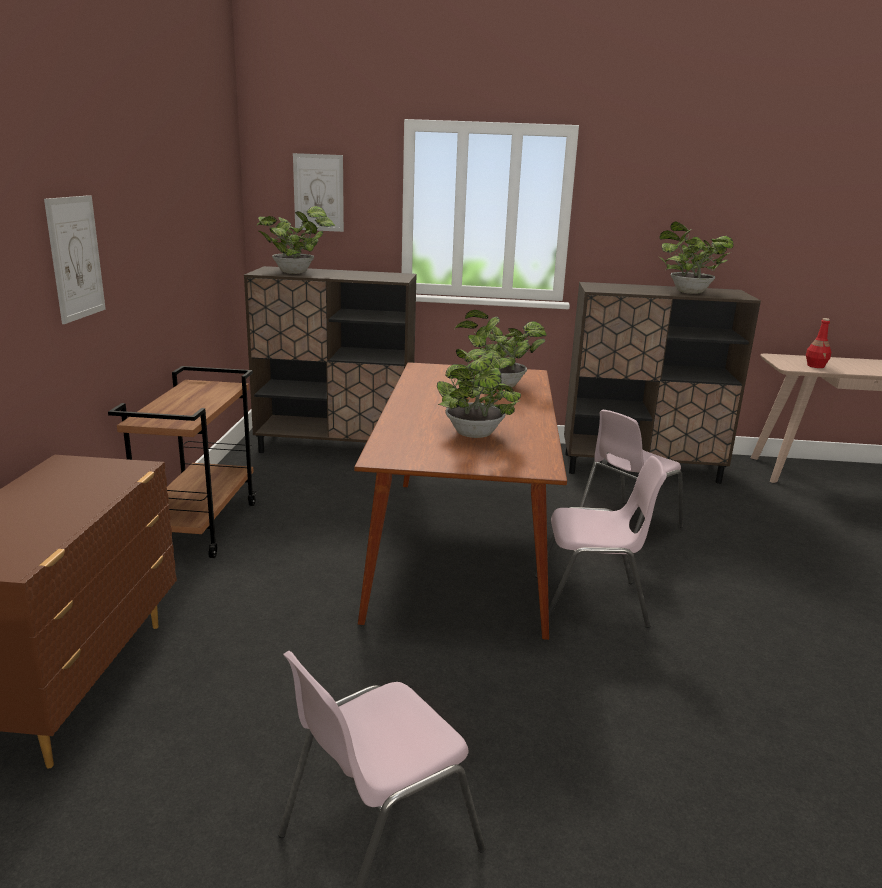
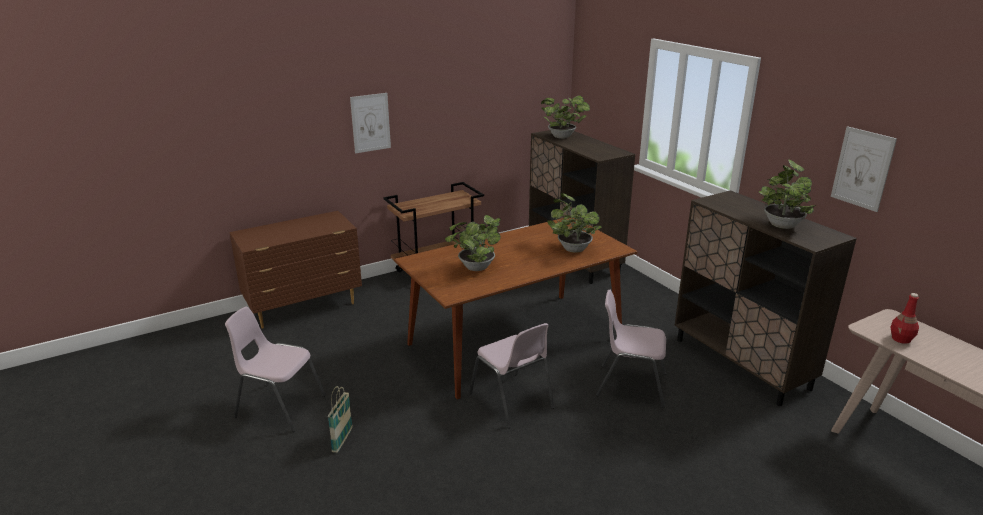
camera: 55 degrees right, 5 degrees up
picture [293,153,344,232] -> picture moved to [831,126,897,212]
none -> basket [328,386,353,453]

